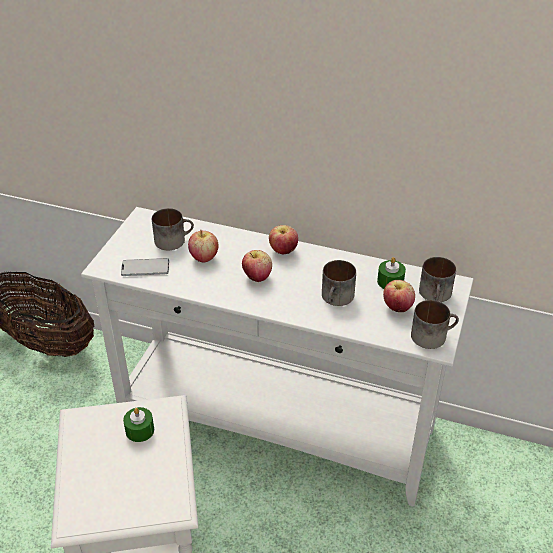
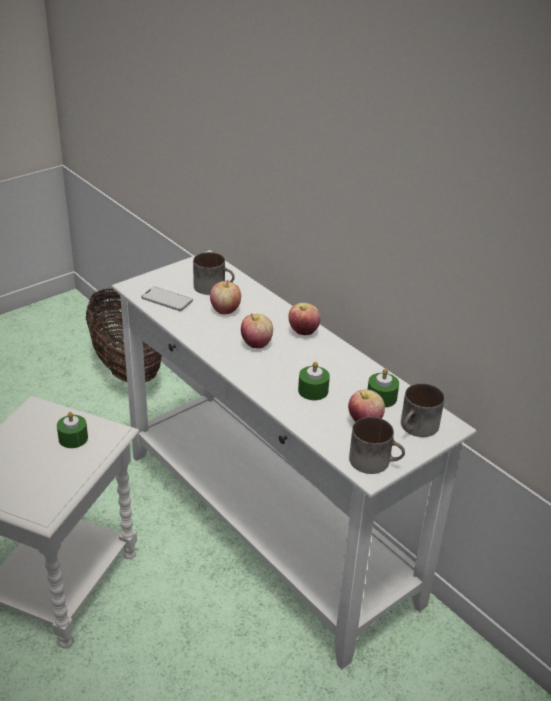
camera: 30 degrees right, 5 degrees down
mug [322,260,356,306] -> green candle [298,361,330,400]

